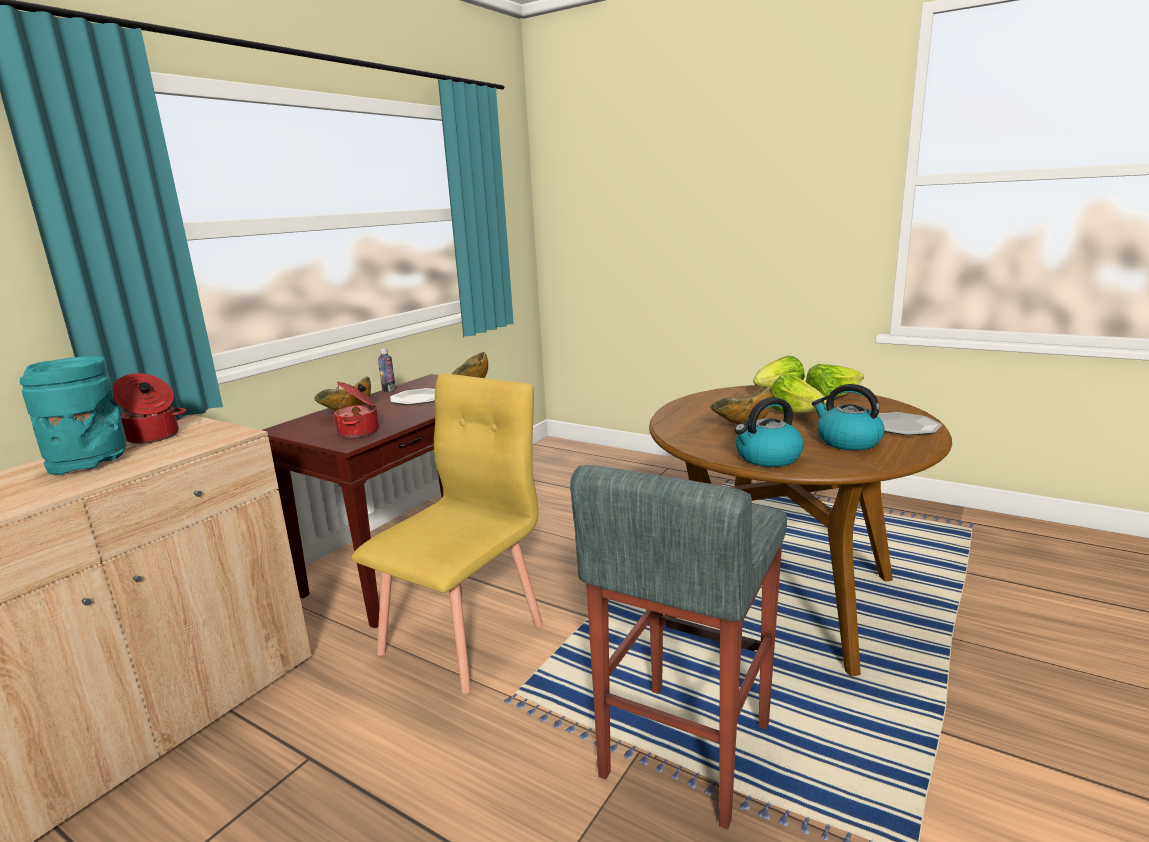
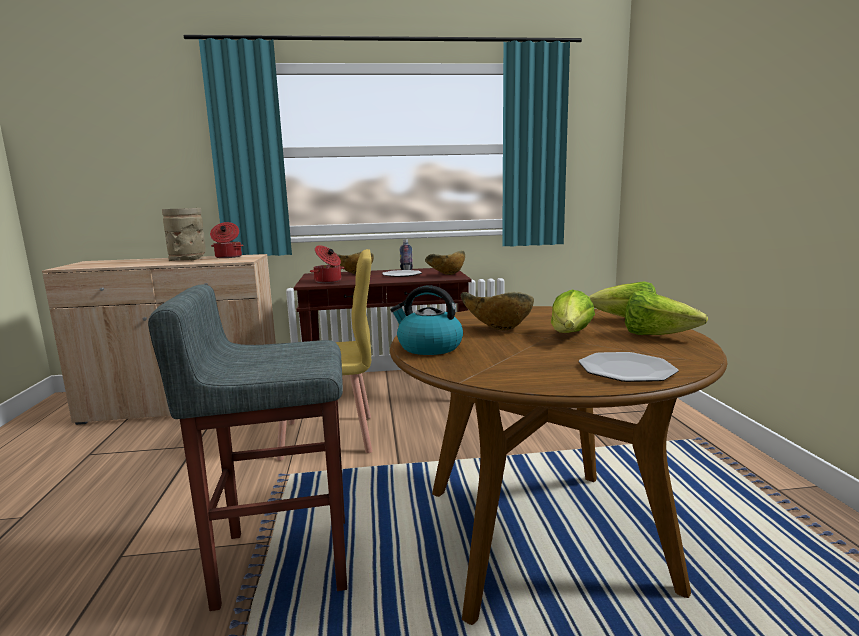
camera: 50 degrees right, 5 degrees down
turquoise vase [20,356,127,475] -> beige vase [162,208,206,261]
kettle [812,384,885,450] -> none

